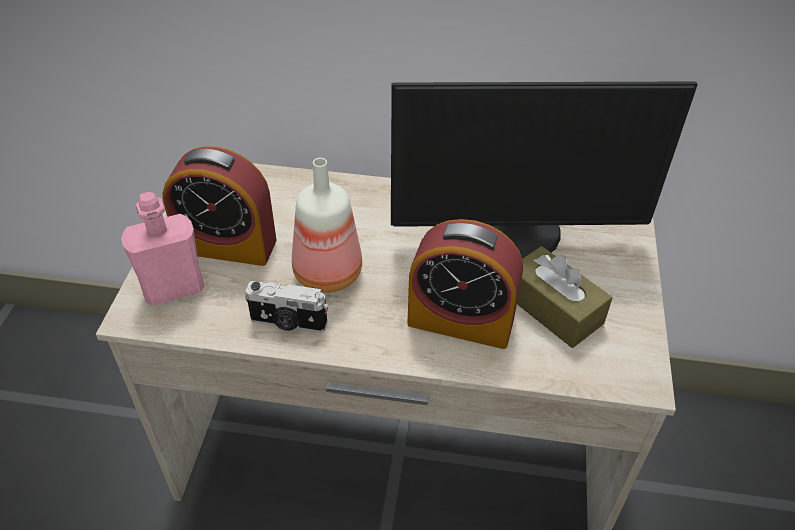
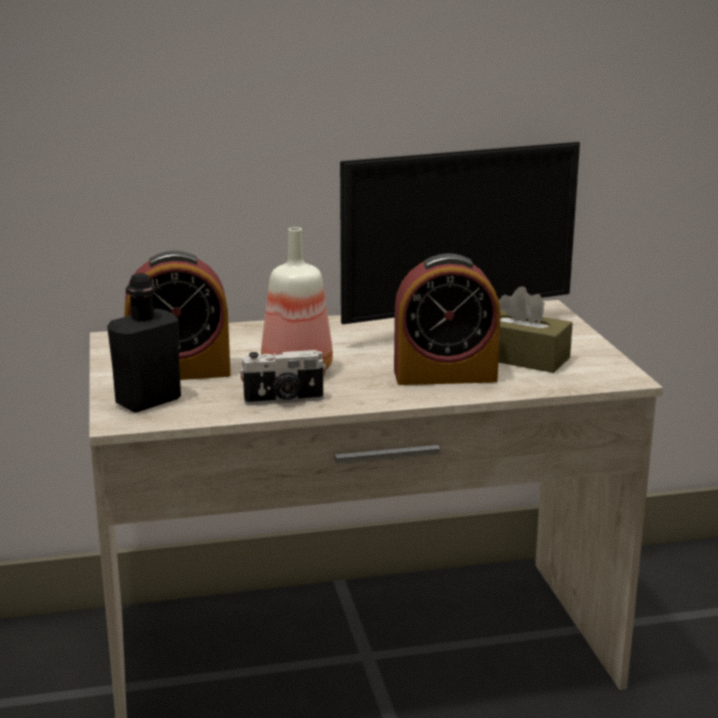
camera: 20 degrees left, 25 degrees down
pink bottle [121,192,204,306] -> black bottle [107,273,181,412]

